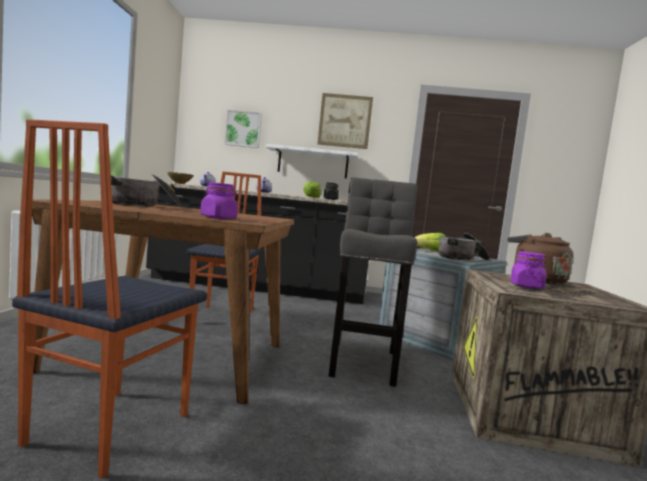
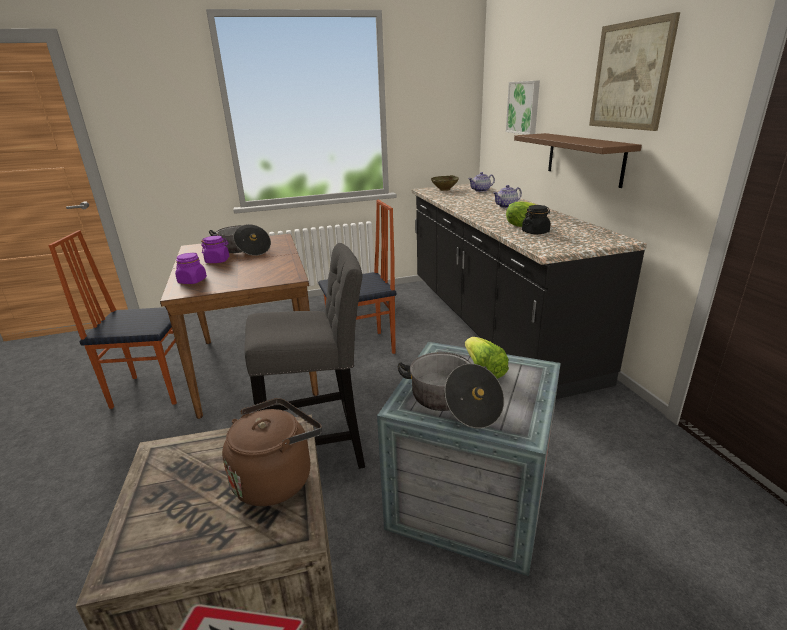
camera: 70 degrees right, 20 degrees up
white shelf [266,144,358,179] -> brown shelf [514,133,642,188]
purple jar [510,251,546,288] -> purple jar moved to [201,236,229,263]

